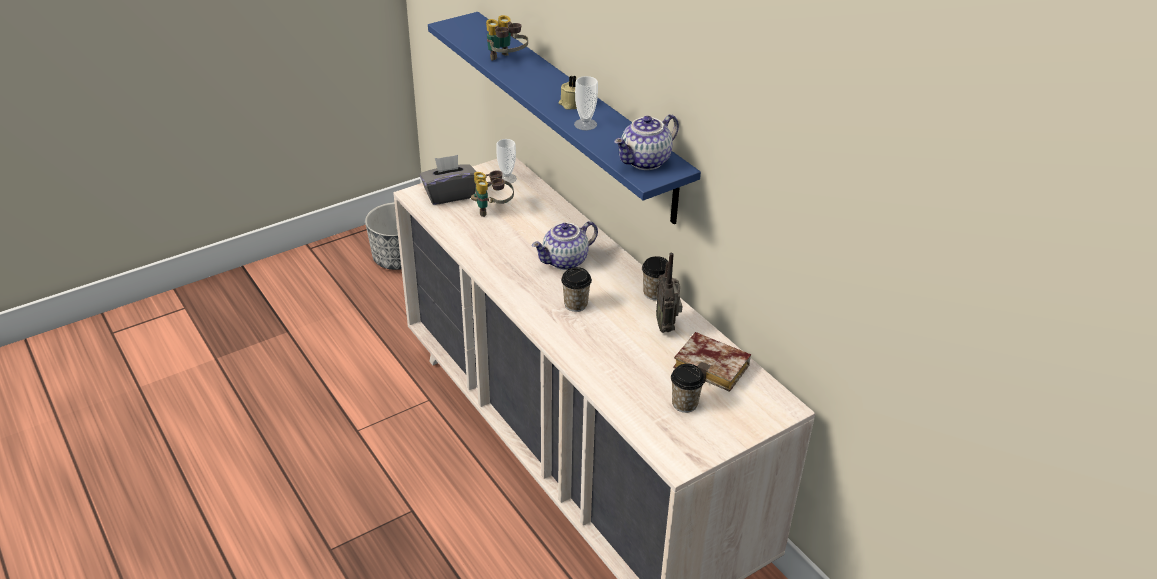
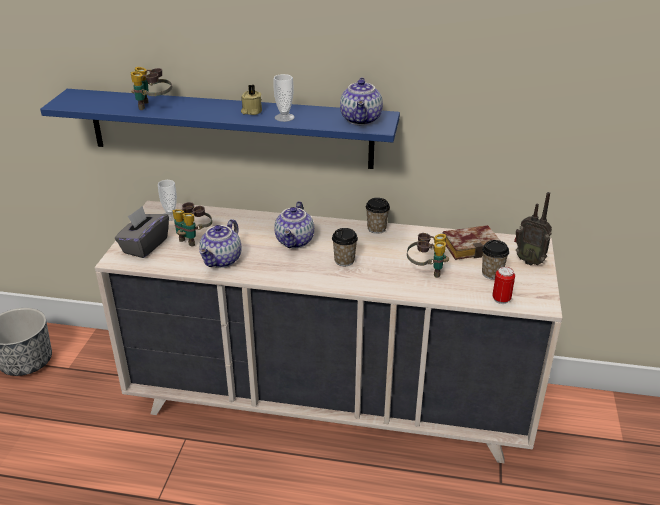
camera: 45 degrees left, 5 degrees down
radio [656,253,683,333] -> radio moved to [514,192,552,266]
none -> teapot [199,219,241,268]
none -> binoculars [407,233,449,278]
none -> can [493,267,515,304]

